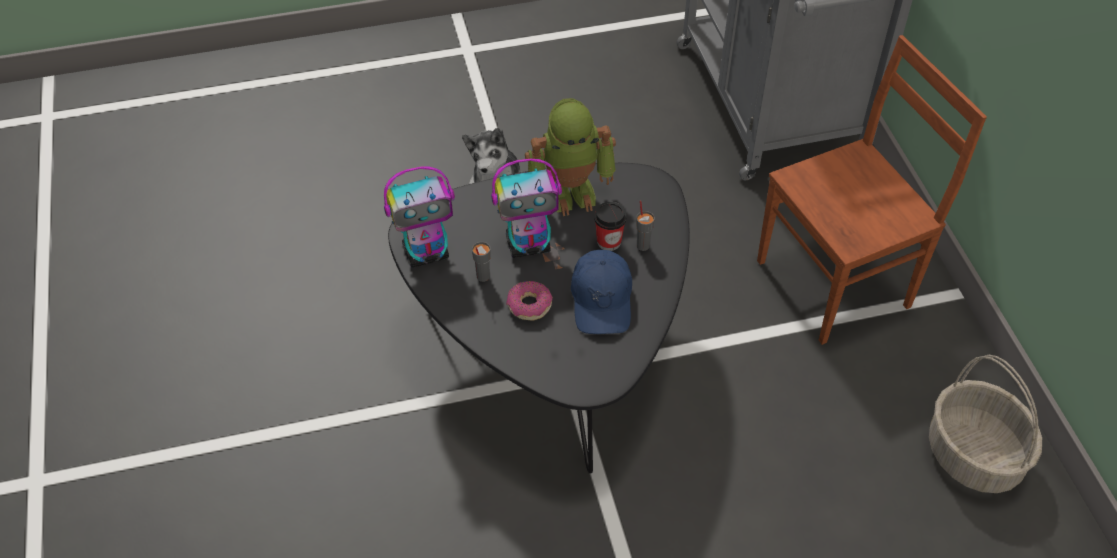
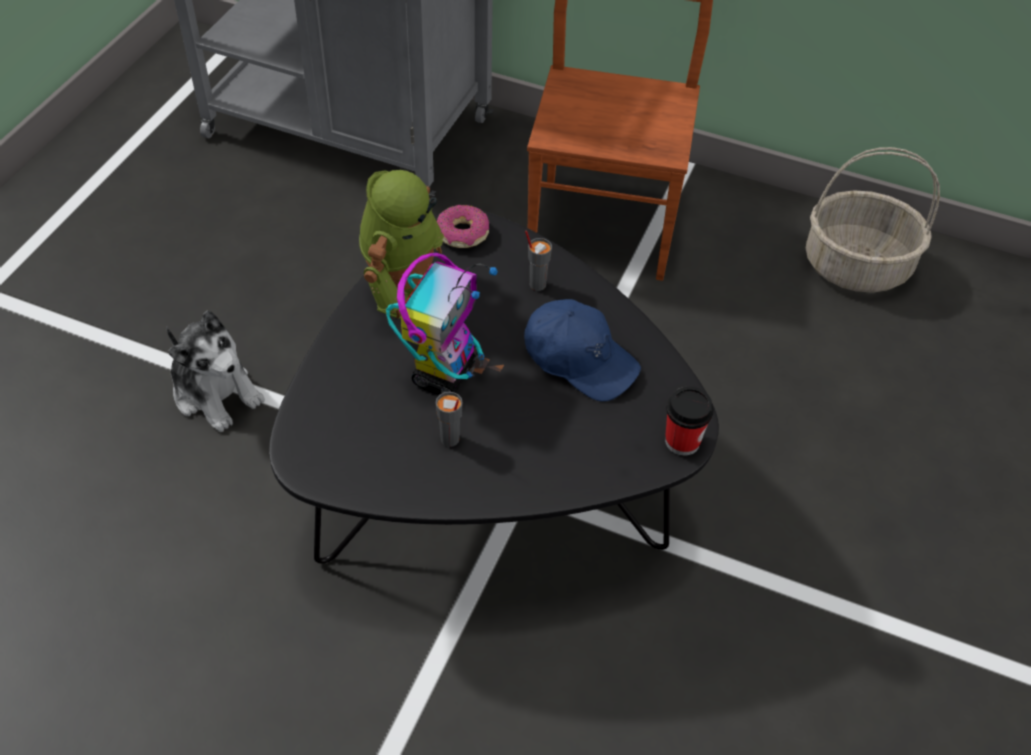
camera: 55 degrees left, 0 degrees up
toy robot [384,167,455,268] -> none
donut [506,281,553,321] -> donut moved to [437,205,489,248]
cup [594,202,626,251] -> cup moved to [665,386,714,456]

